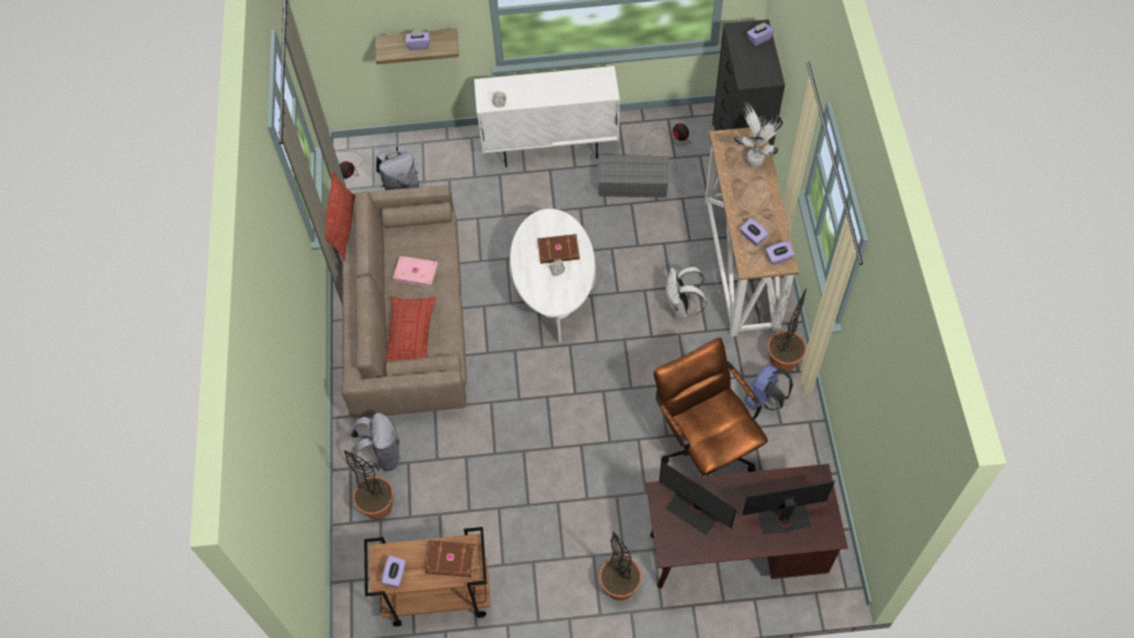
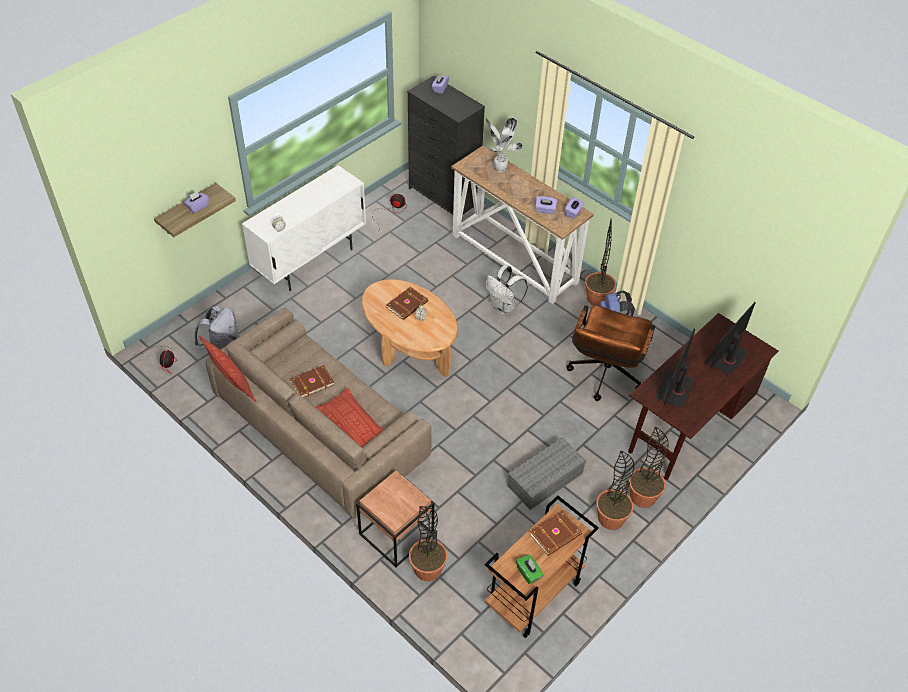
camera: 45 degrees left, 10 degrees down
grey backpack [351,413,400,472] -> brown side table [356,471,435,567]
purple tissue box [381,556,406,587] -> green tissue box [516,555,543,584]
pink book [393,256,438,287] -> brown book [290,365,334,398]
white coffee table [510,209,596,343] -> brown coffee table [361,279,458,377]
grey storage box [598,155,668,198] -> grey storage box moved to [508,437,586,510]
brown office chair [654,338,768,476] -> brown office chair turned 90 degrees counterclockwise [566,305,655,401]
monitor [659,461,736,536] -> monitor turned 120 degrees clockwise [655,329,695,407]
none -> potted plant [596,450,634,530]

